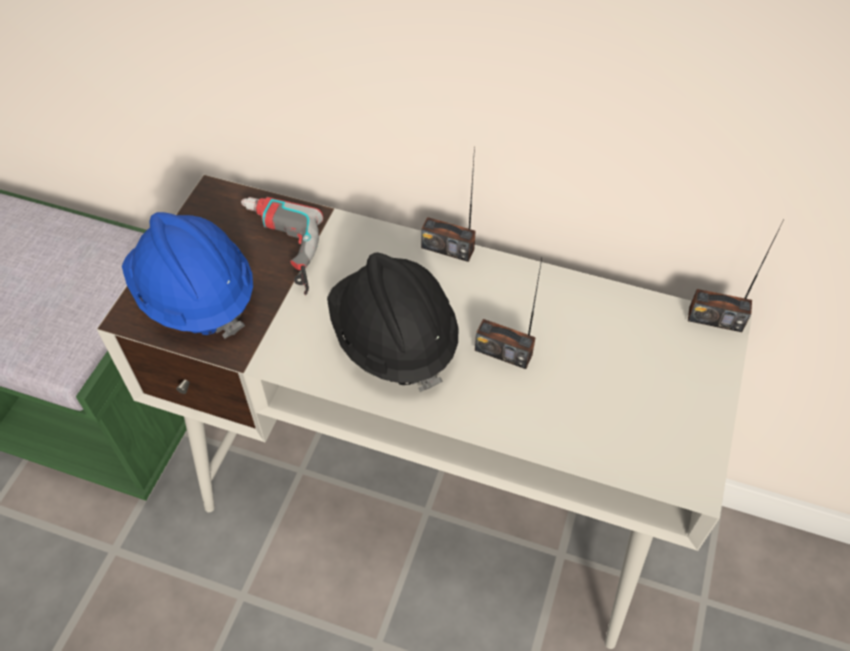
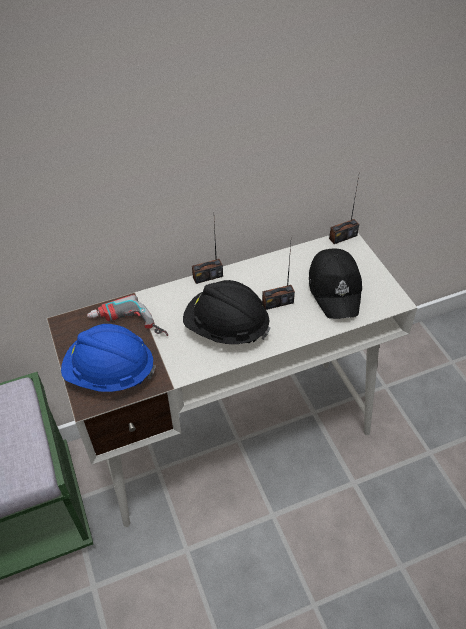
camera: 40 degrees left, 5 degrees down
none -> black cap [309,249,362,319]

